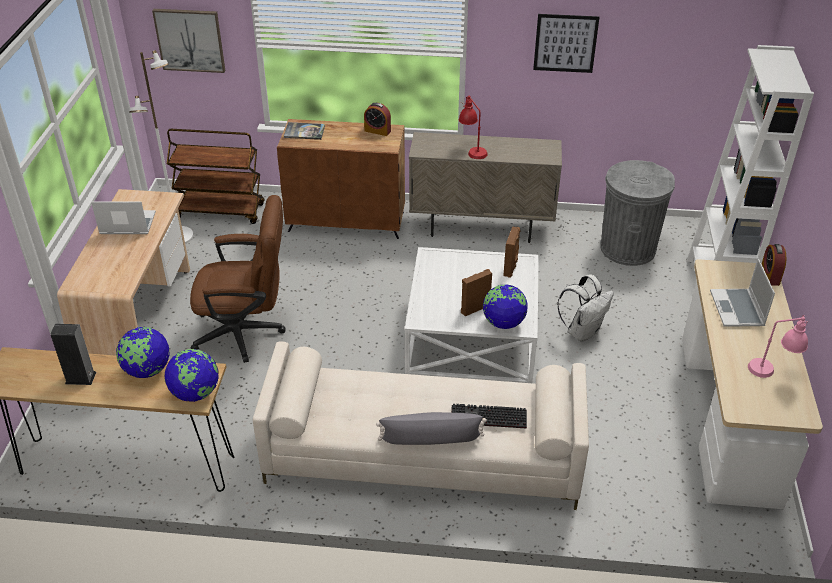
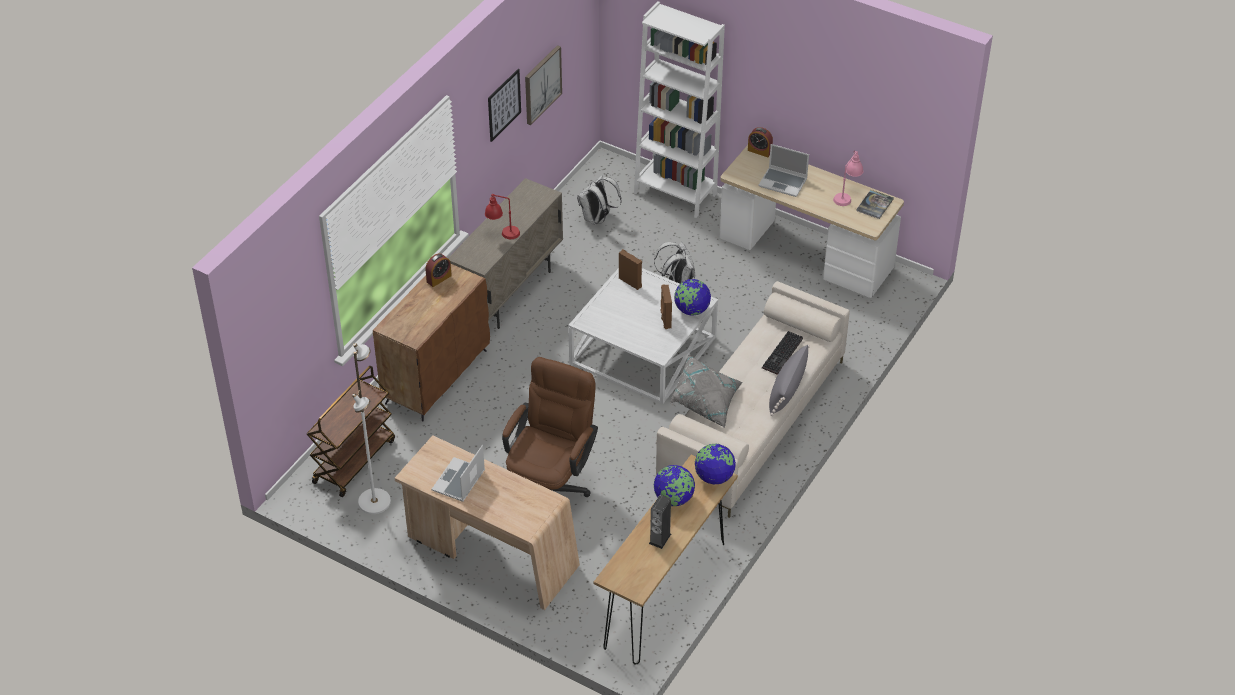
camera: 65 degrees left, 5 degrees up
picture [152,9,225,73] -> picture moved to [525,45,562,125]
book [284,122,325,140] -> book moved to [856,190,894,219]
grey trash can [600,160,675,266] -> white backpack [577,176,621,225]
none -> grey pillow [670,355,743,428]

